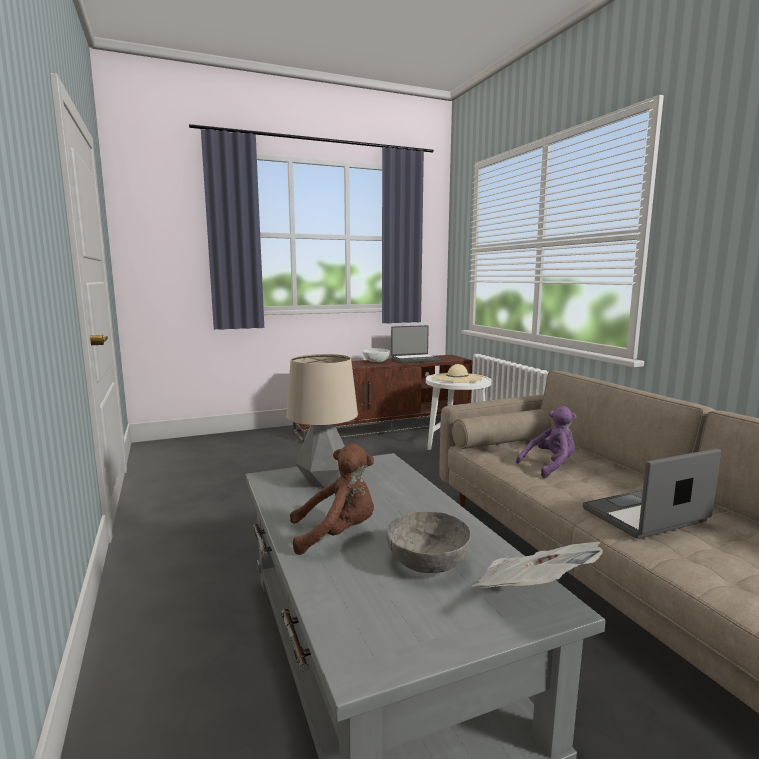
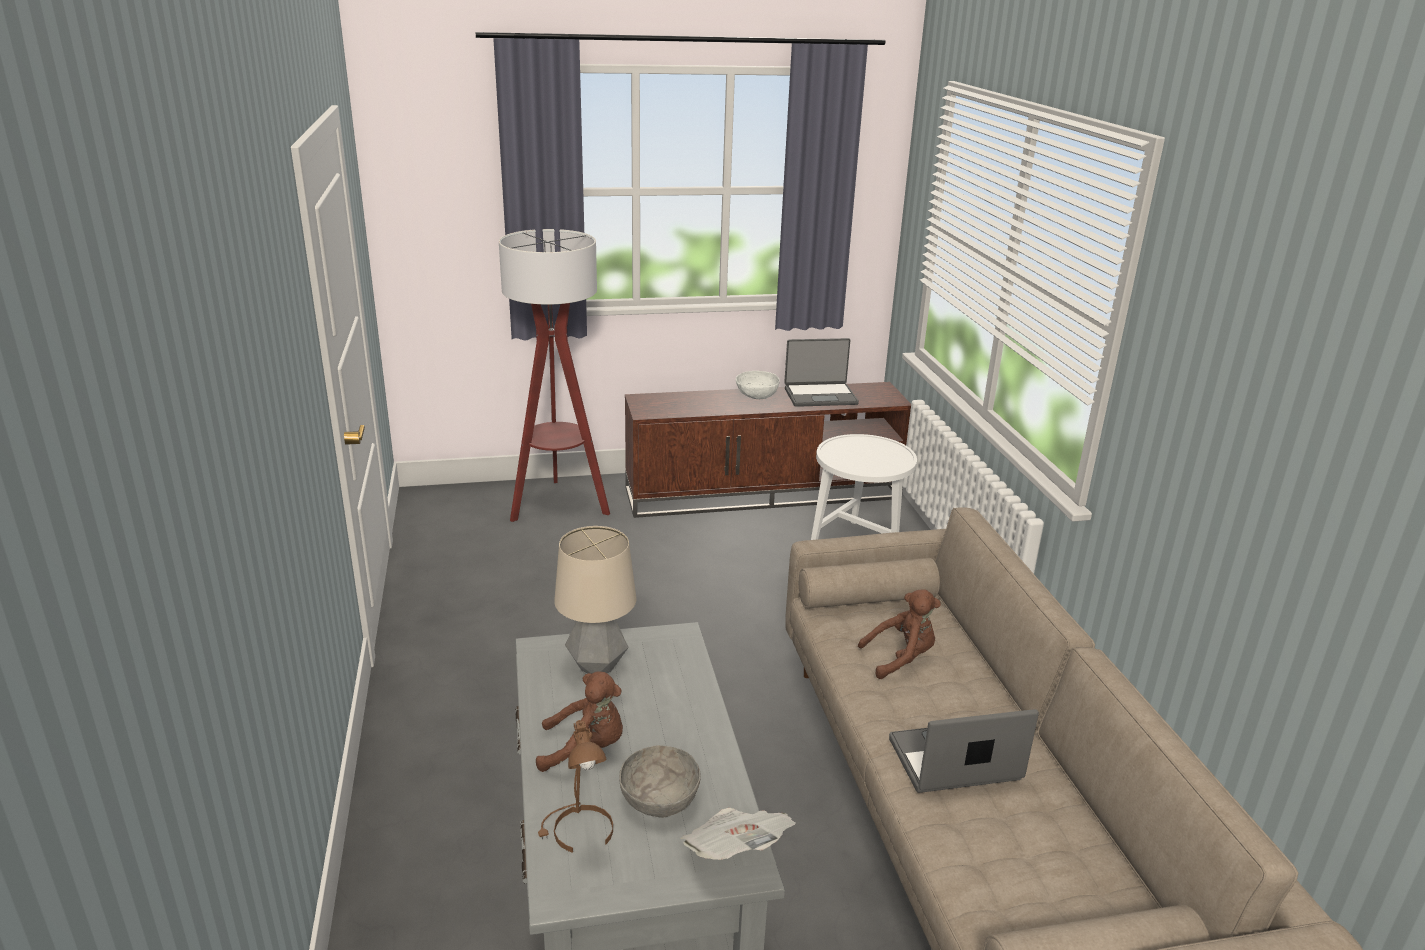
camera: 10 degrees right, 15 degrees up
beige hat [433,364,482,383] -> none
purple plush toy [516,406,576,478] -> brown plush toy [858,589,941,679]
none -> floor lamp [499,229,610,522]
none -> brown table lamp [538,720,613,853]

